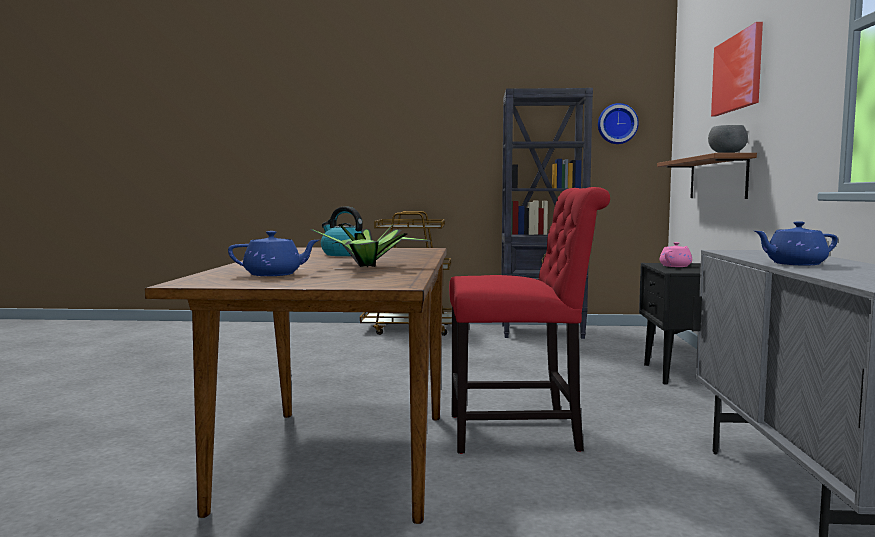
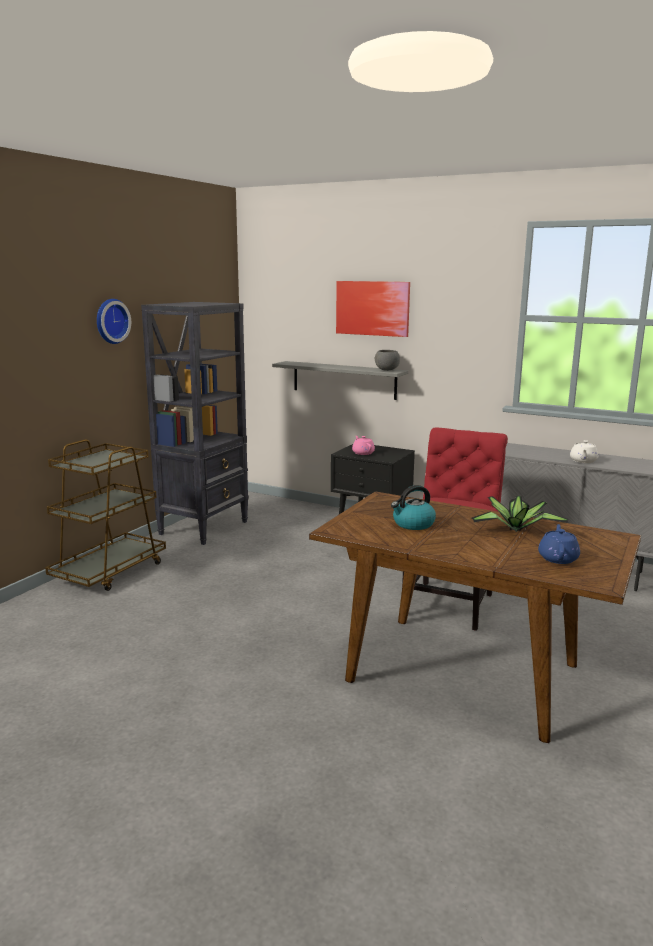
camera: 65 degrees left, 10 degrees up
wall clock [598,103,639,144] -> wall clock moved to [97,299,131,344]
brown shelf [657,153,757,199] -> grey shelf [272,361,408,400]
blue teapot [754,221,838,266] -> white teapot [570,440,598,463]

